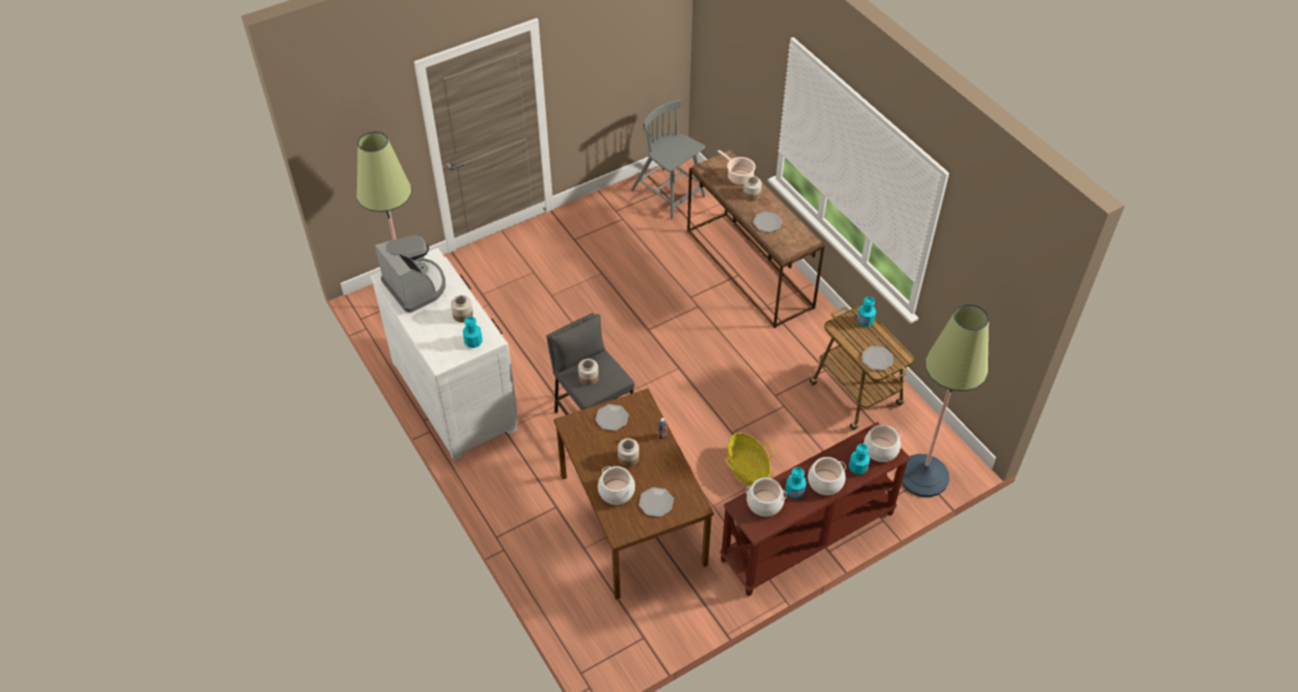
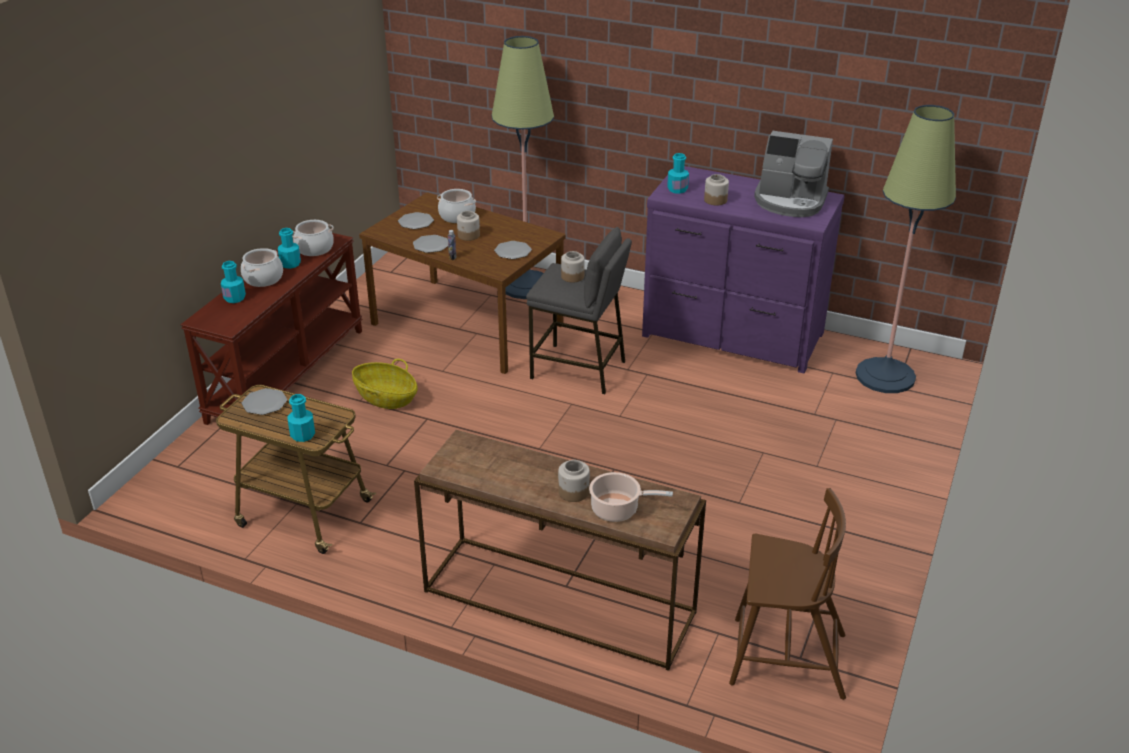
camera: 145 degrees right, 15 degrees down
white dresser [370,248,518,461] -> purple dresser [642,166,844,374]
grey chair [631,99,705,220] -> brown chair [729,488,846,700]
plate [753,211,783,232] -> plate moved to [413,235,448,253]
cooking pot [864,425,901,462] -> none
floor lamp [901,304,989,497] -> floor lamp moved to [492,36,554,299]

